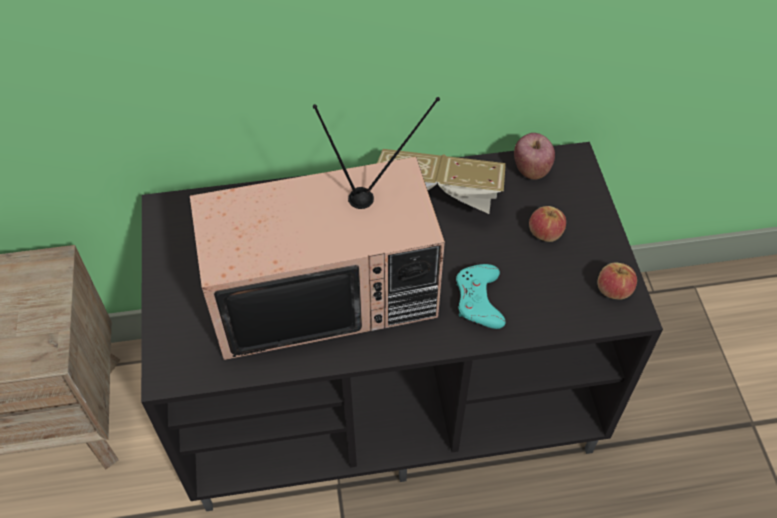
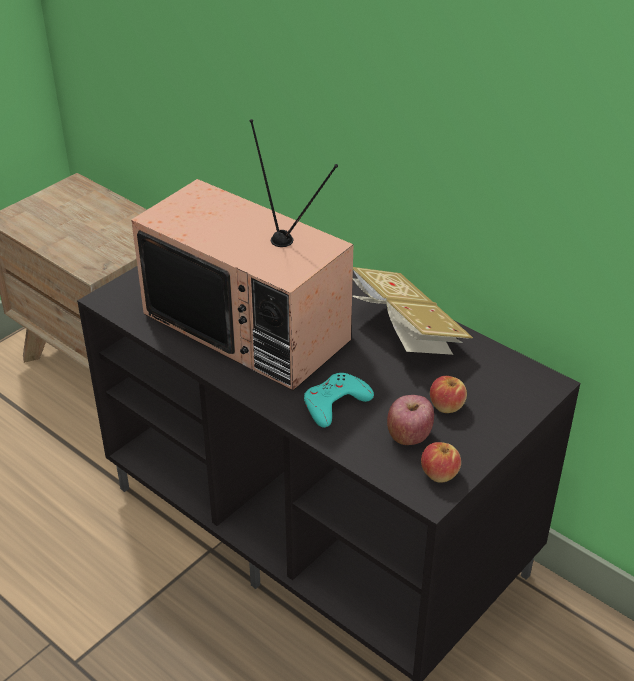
camera: 50 degrees right, 15 degrees down
apple [514,133,555,180] -> apple moved to [387,395,434,445]

